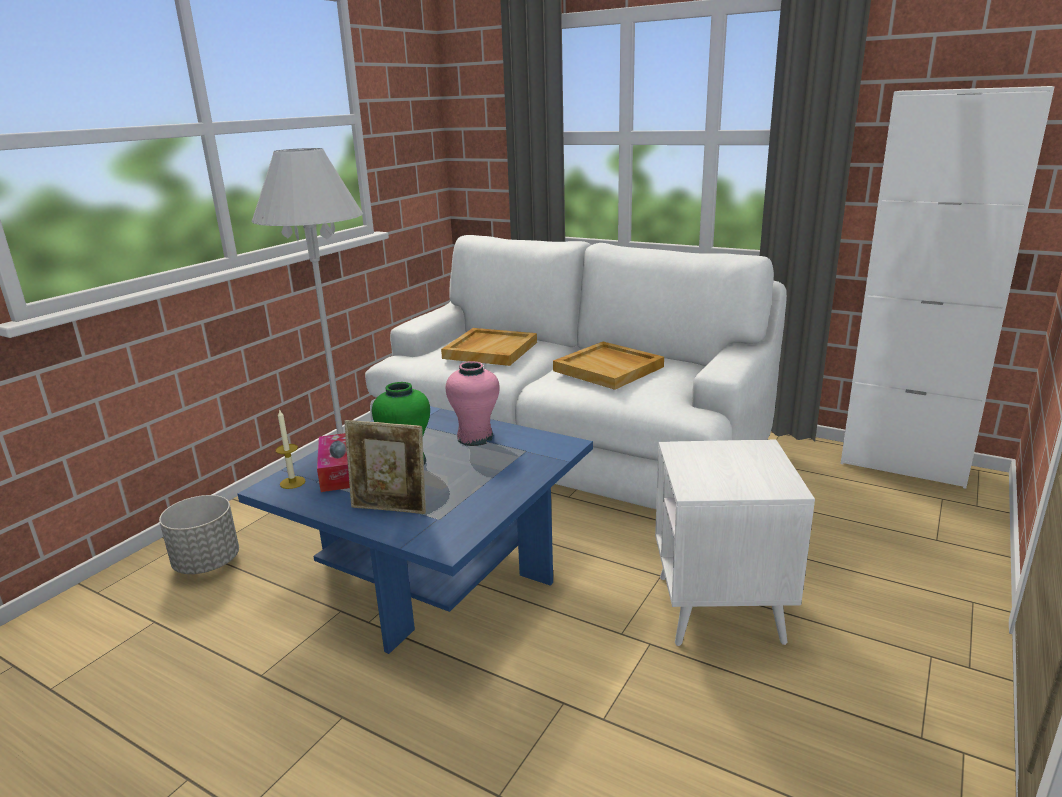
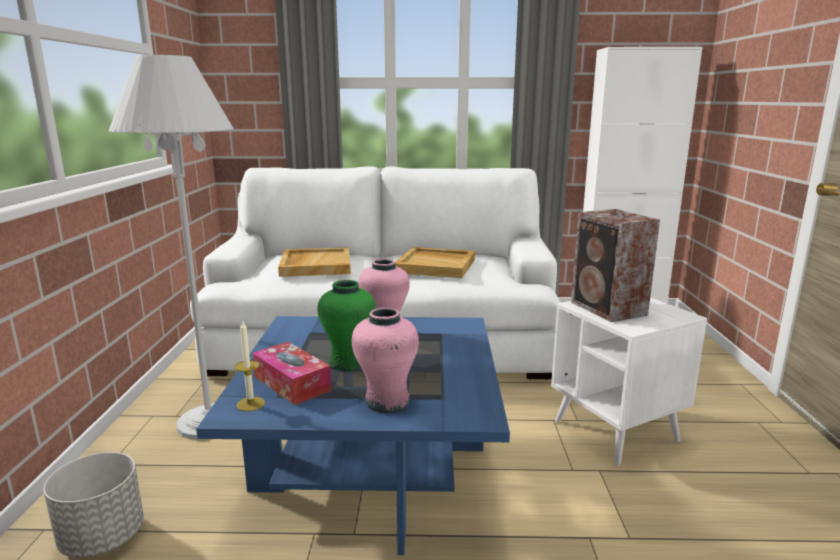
camera: 30 degrees left, 5 degrees down
picture frame [344,420,426,514] -> pink vase [352,307,419,413]
none -> speaker [571,209,660,322]

